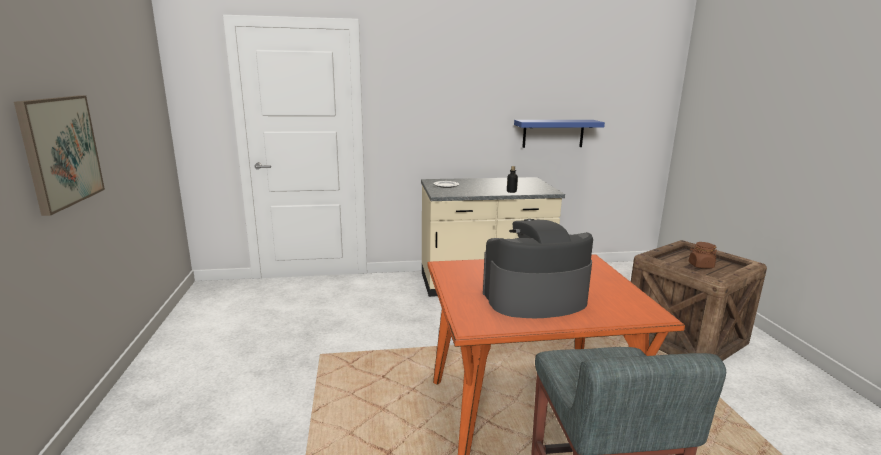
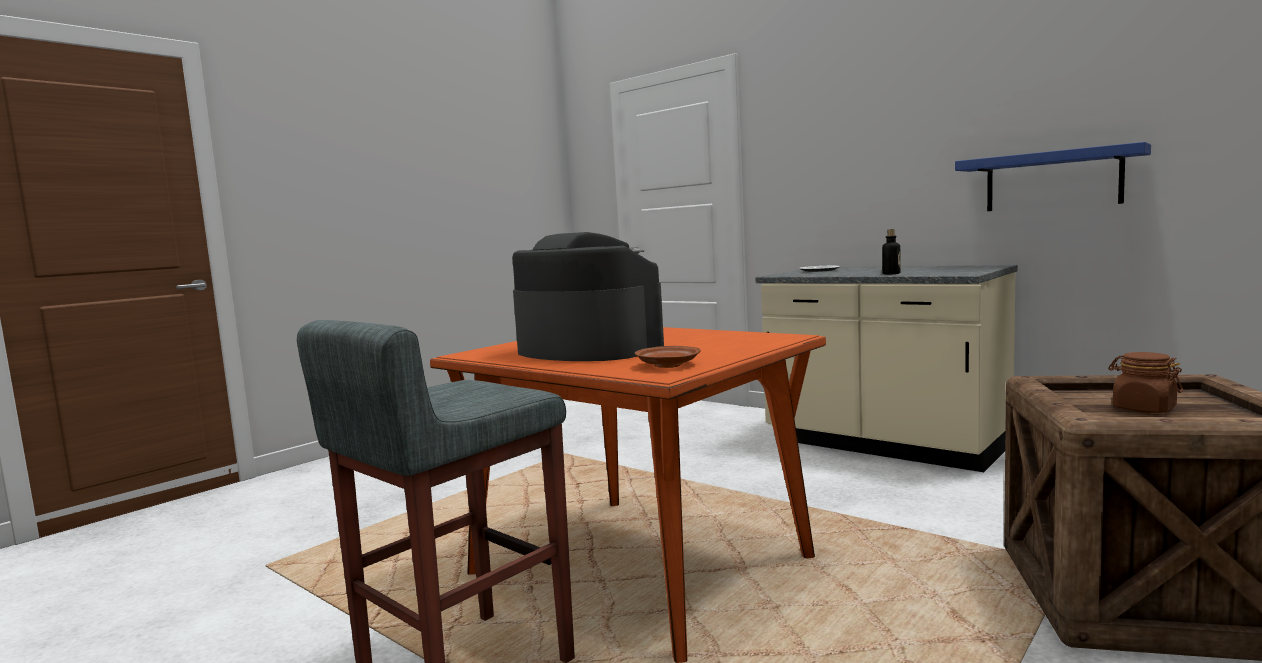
camera: 50 degrees right, 10 degrees down
picture [14,95,105,216] -> none
none -> brown plate [635,346,701,368]

